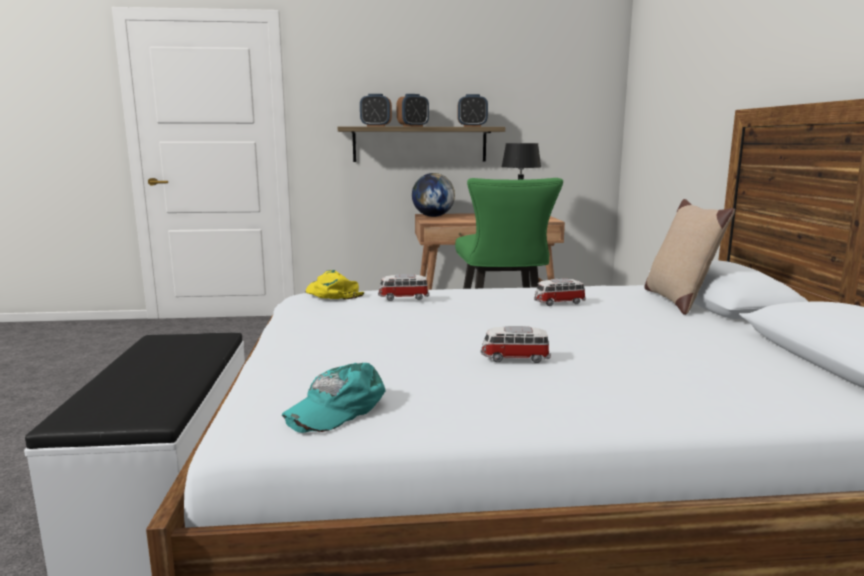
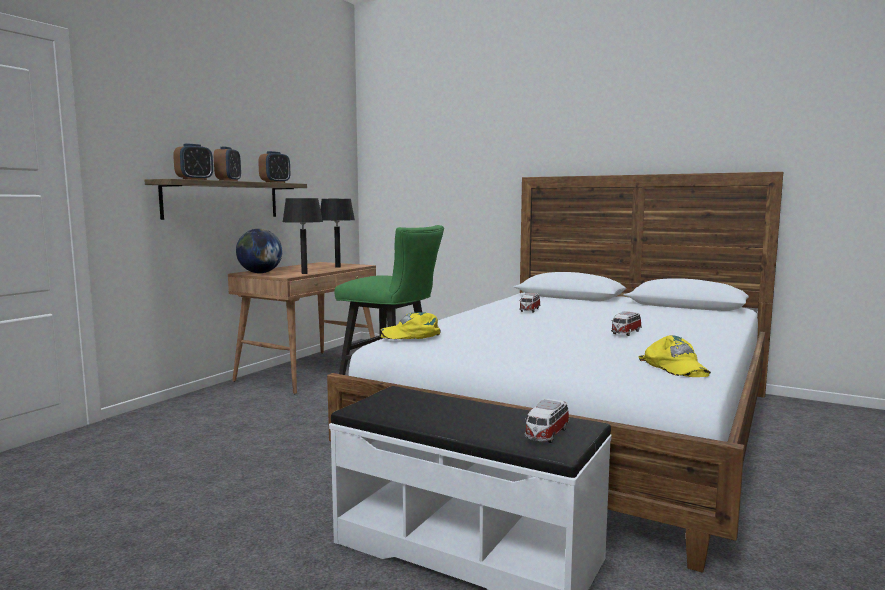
camera: 55 degrees left, 5 degrees down
turquoise cap [282,363,385,433] -> yellow cap [638,335,711,377]
toy car [378,274,429,301] -> toy car moved to [524,399,570,443]
beige pillow [644,199,735,315] -> none
none -> black table lamp [283,198,323,274]

